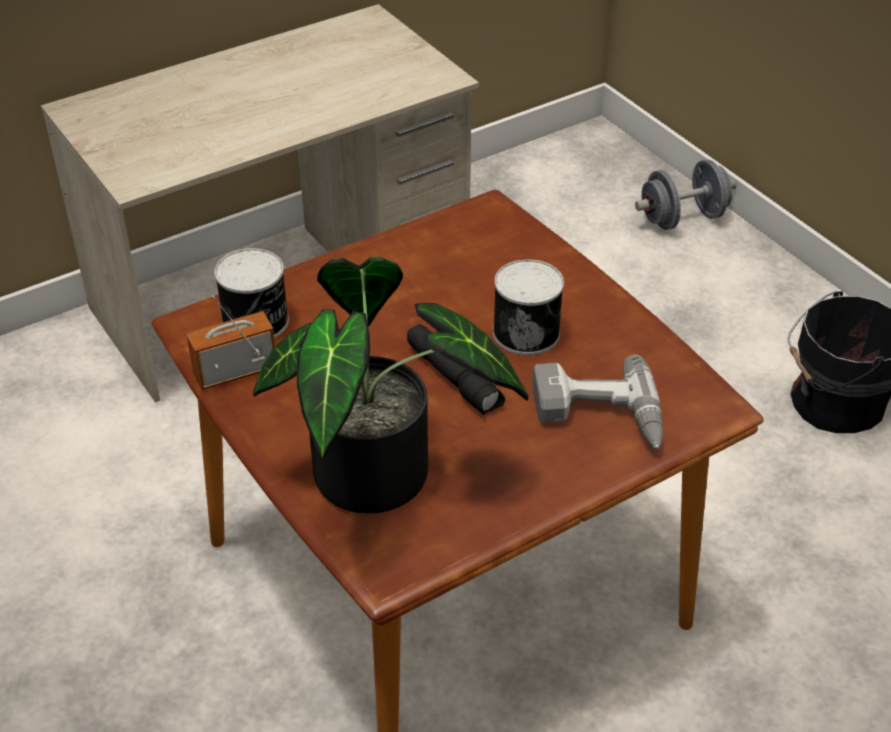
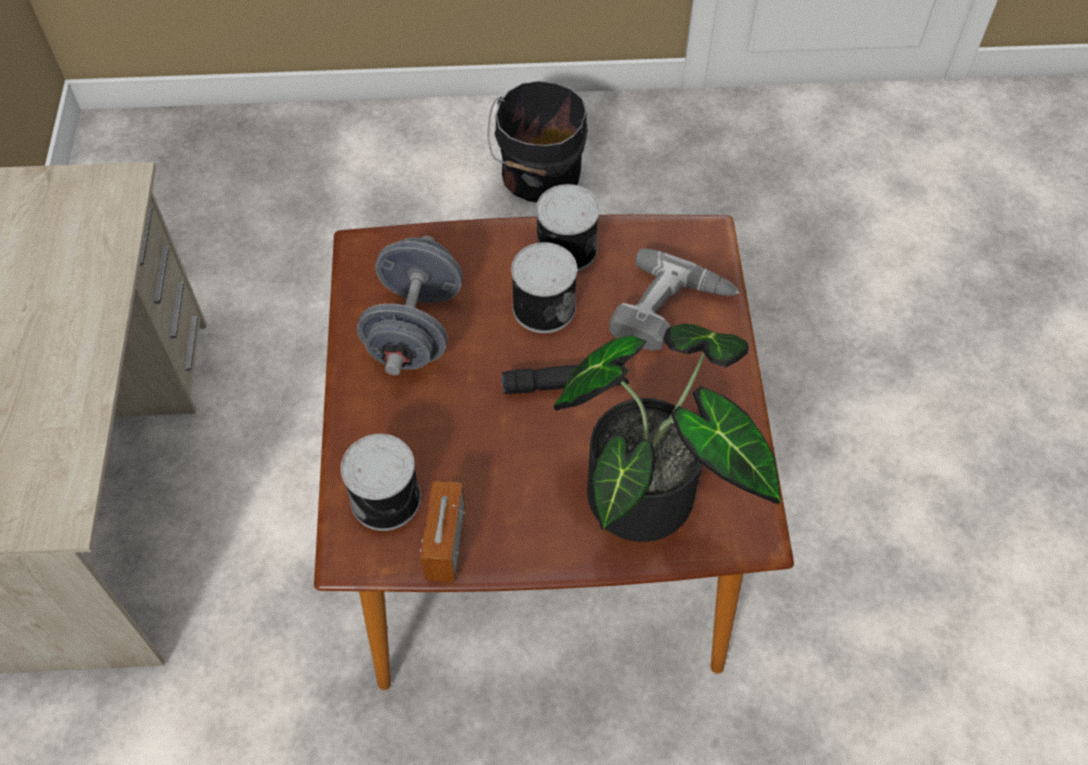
camera: 60 degrees left, 15 degrees up
grey dumbbell [635,159,736,230] -> grey dumbbell moved to [357,236,463,375]
none -> can [536,184,600,272]

